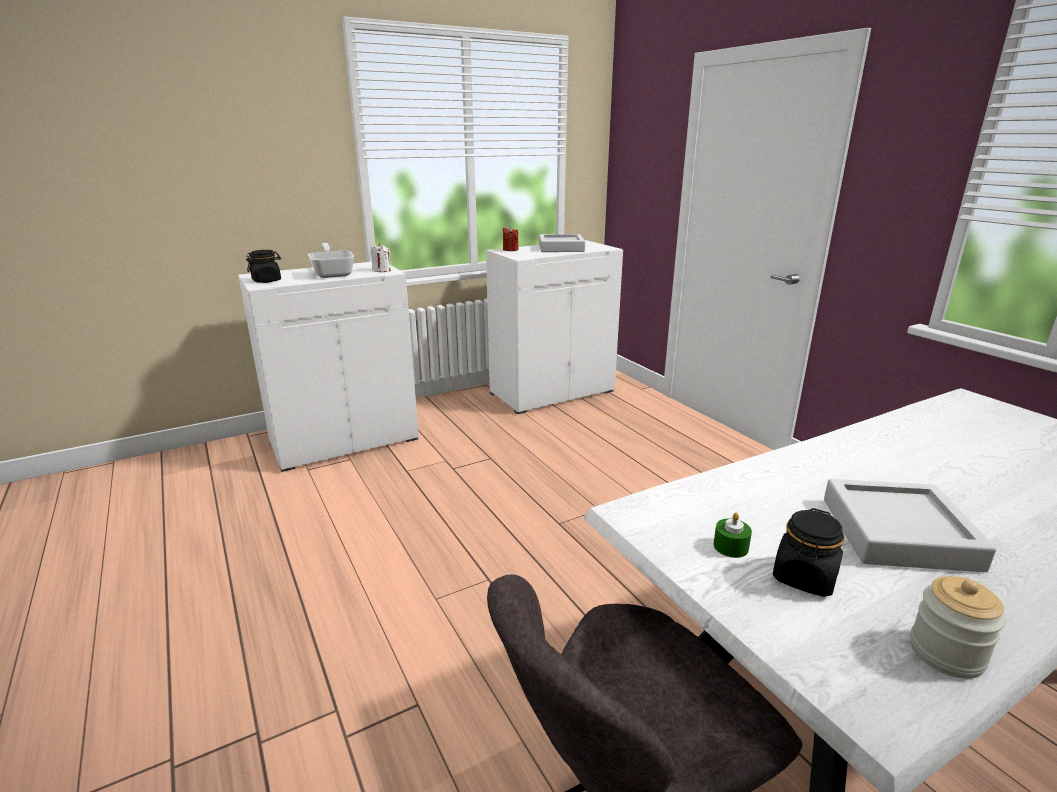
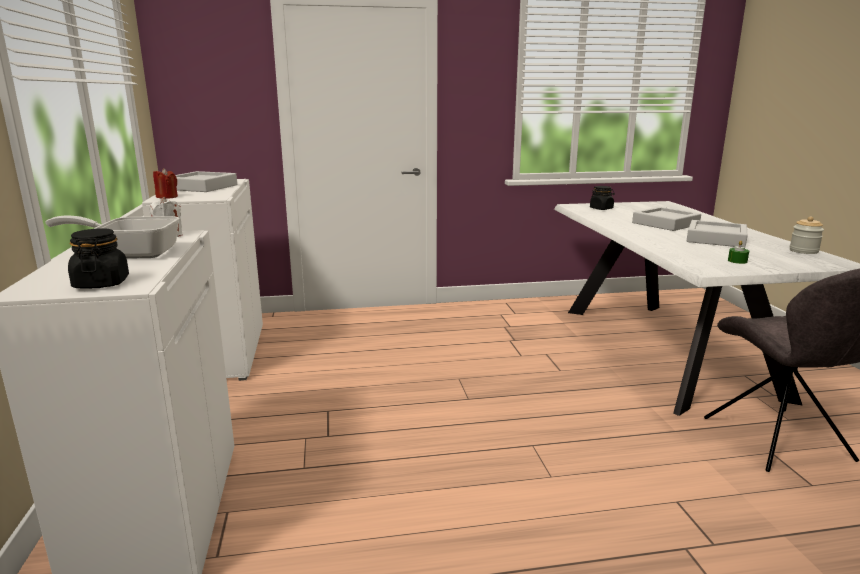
camera: 70 degrees left, 5 degrees down
black jar [773,508,844,597] -> black jar moved to [590,186,615,210]
none -> grey tray [632,207,701,231]

